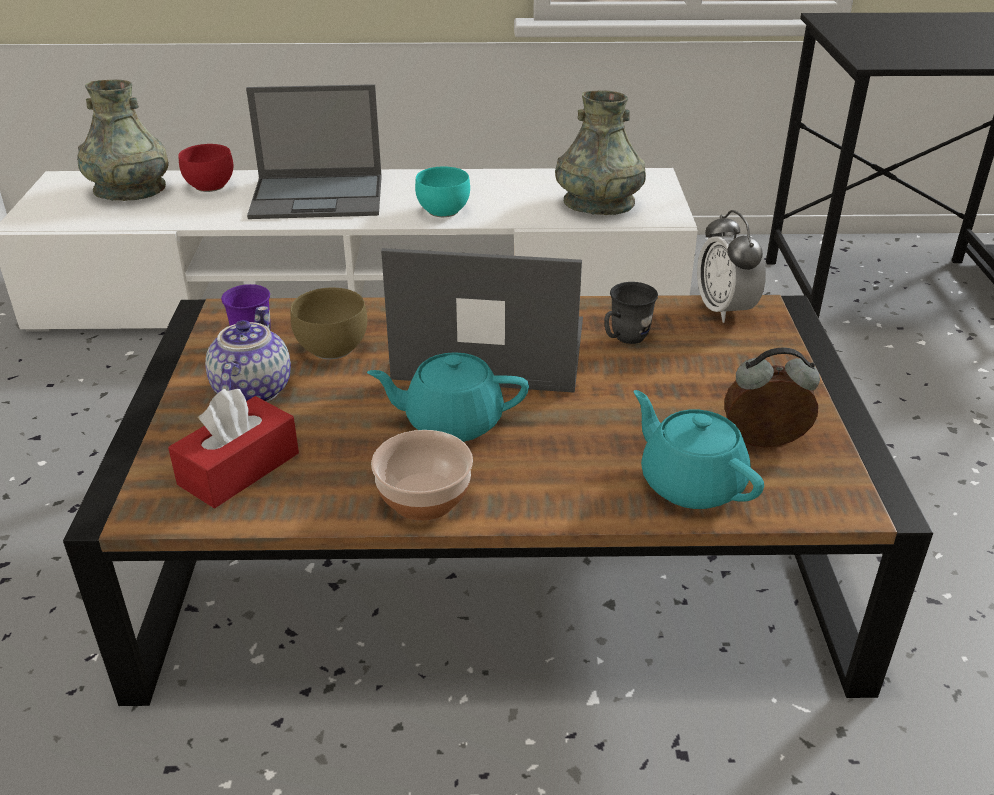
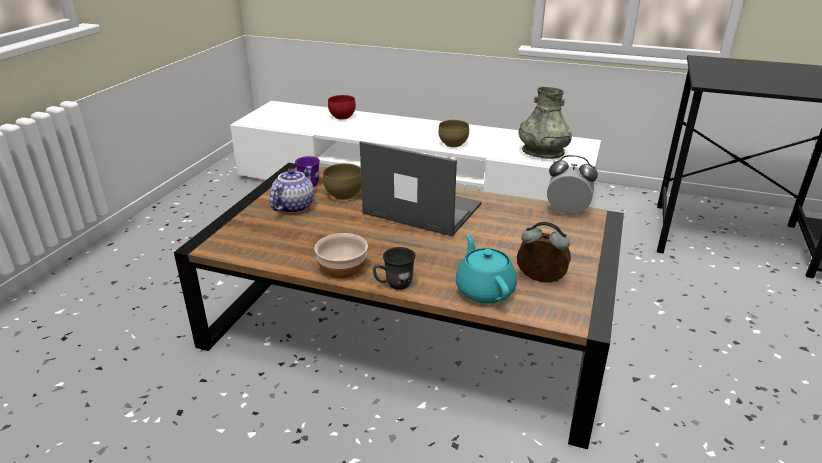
camera: 20 degrees right, 5 degrees down
grey vase [77,80,169,201] -> none
red tissue box [168,388,299,508] -> none
laptop [246,84,382,219] -> none
turquoise teapot [367,352,529,442] -> none
turquoise bowl [415,167,470,217] -> brown bowl [439,120,469,147]
grey mug [604,282,658,344] -> grey mug moved to [373,247,415,290]
alarm clock [697,210,766,323] -> alarm clock turned 105 degrees clockwise [547,155,598,215]

